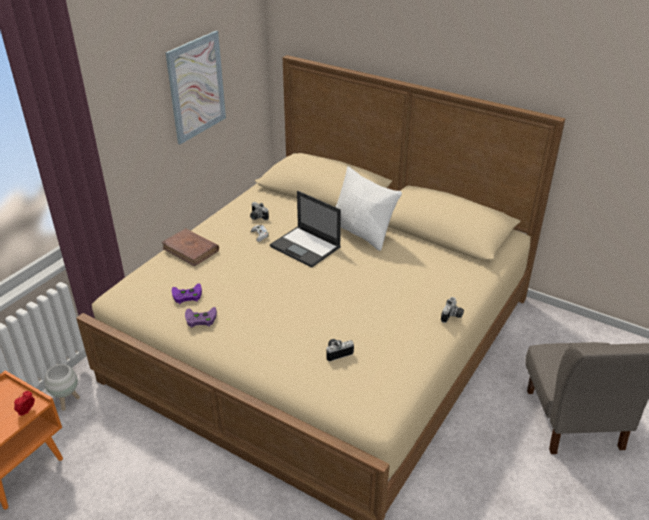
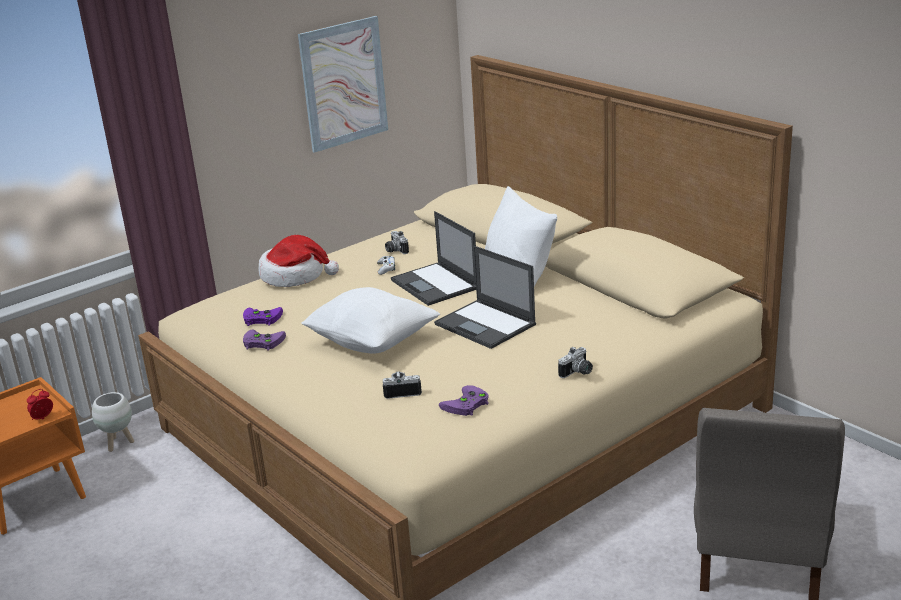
camera: 20 degrees right, 10 degrees down
brown book [161,228,219,267] -> hat [259,235,339,287]
none -> white pillow [301,287,440,353]
none -> laptop [434,246,536,349]
none -> purple game controller [439,385,489,416]

